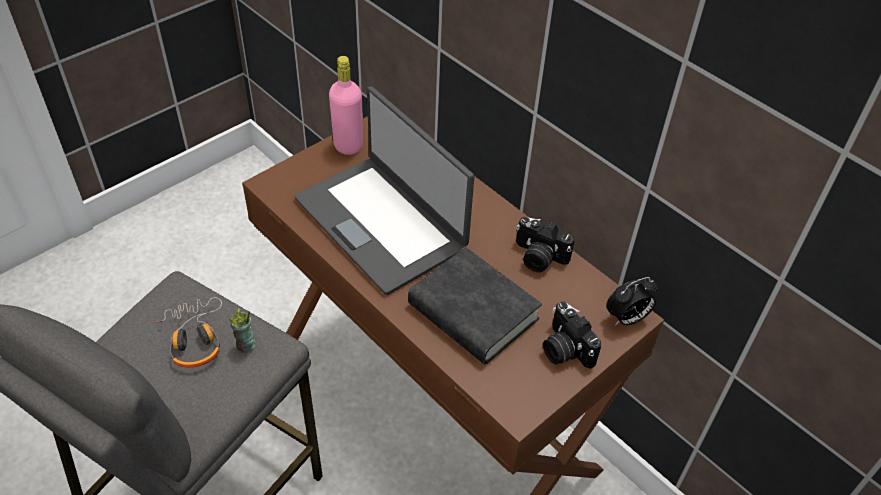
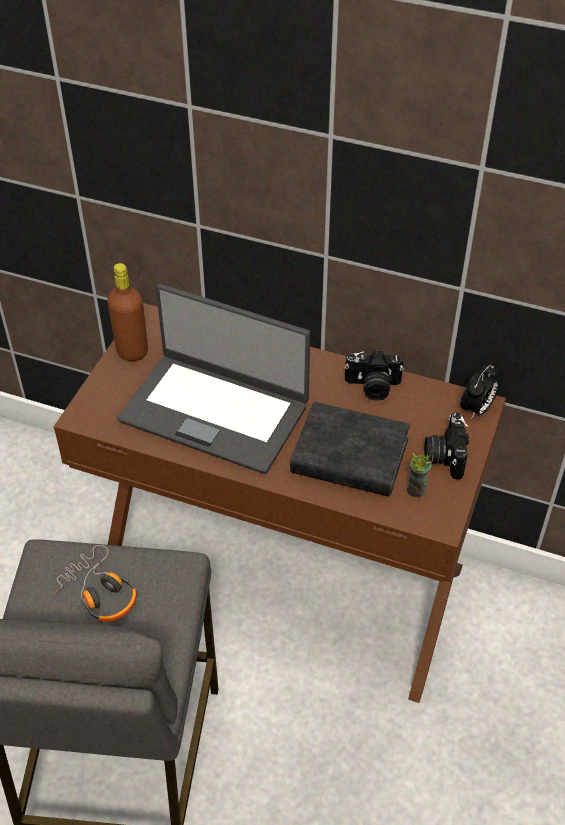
camera: 25 degrees left, 0 degrees up
cup [229,308,256,353] -> cup moved to [407,450,432,498]
pink bottle [329,56,363,155] -> brown bottle [107,263,148,361]
camera [543,301,601,369] -> camera turned 60 degrees clockwise [424,412,469,479]

